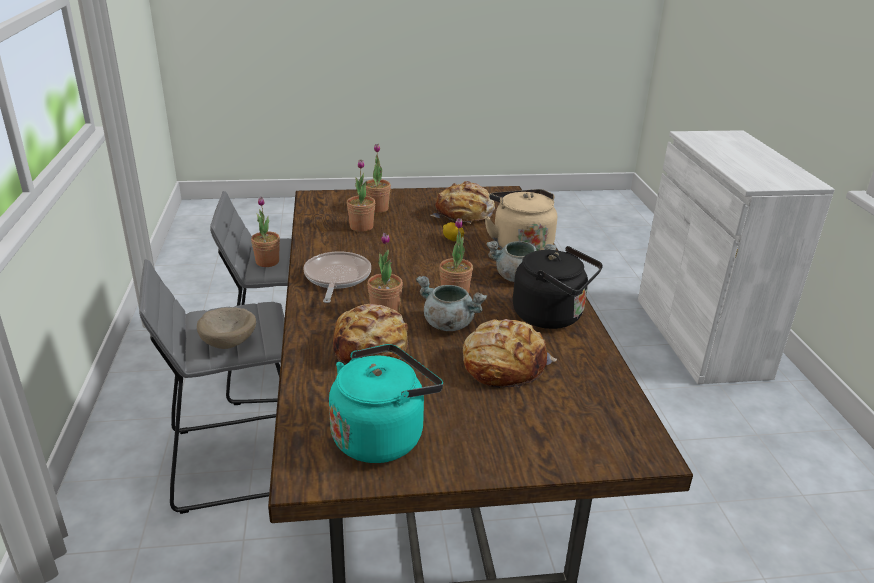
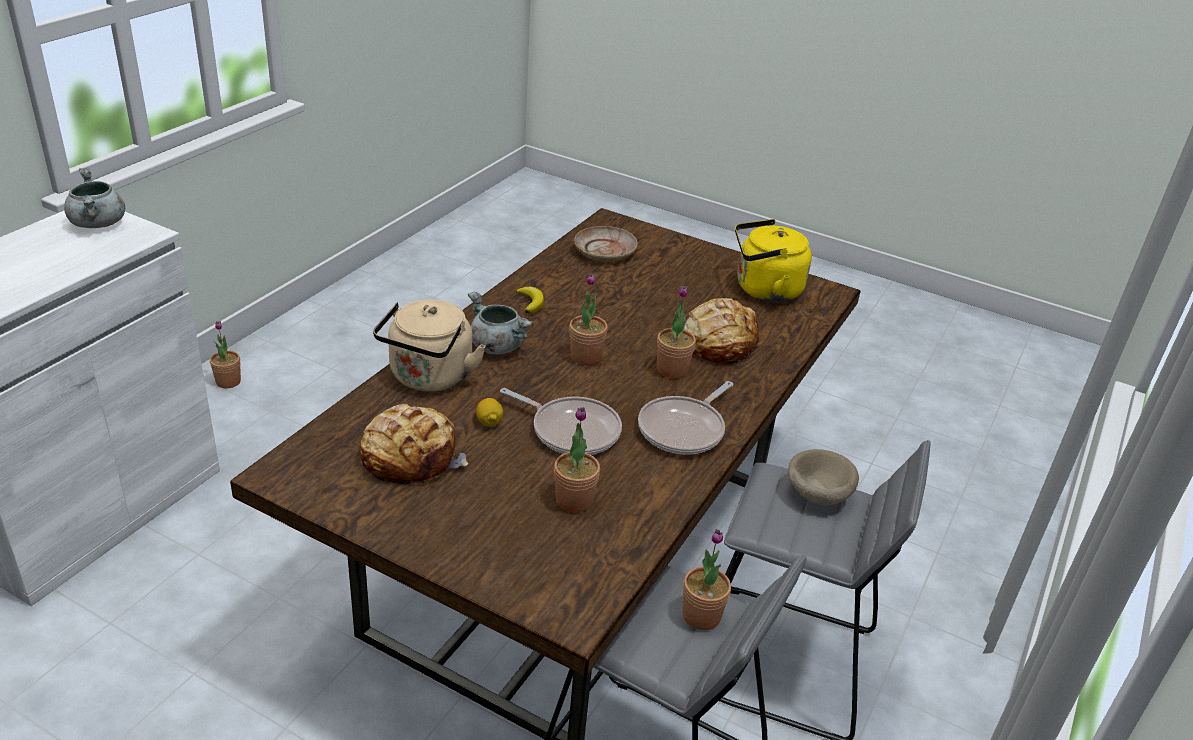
camera: 145 degrees left, 5 degrees up
turquoise kettle [329,344,443,463] -> yellow kettle [735,219,812,302]
potted plant [366,144,391,213] -> potted plant moved to [210,321,241,388]
grey cooking pot [416,276,487,331] -> grey cooking pot moved to [64,168,125,228]
bread [463,319,557,388] -> none
black kettle [513,246,603,329] -> banana [516,287,544,314]
none -> frying pan [500,388,622,455]
none -> beige plate [574,226,638,262]

